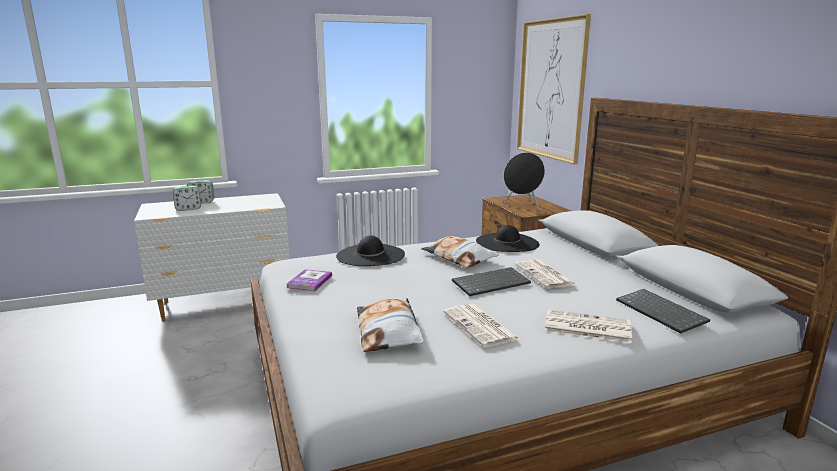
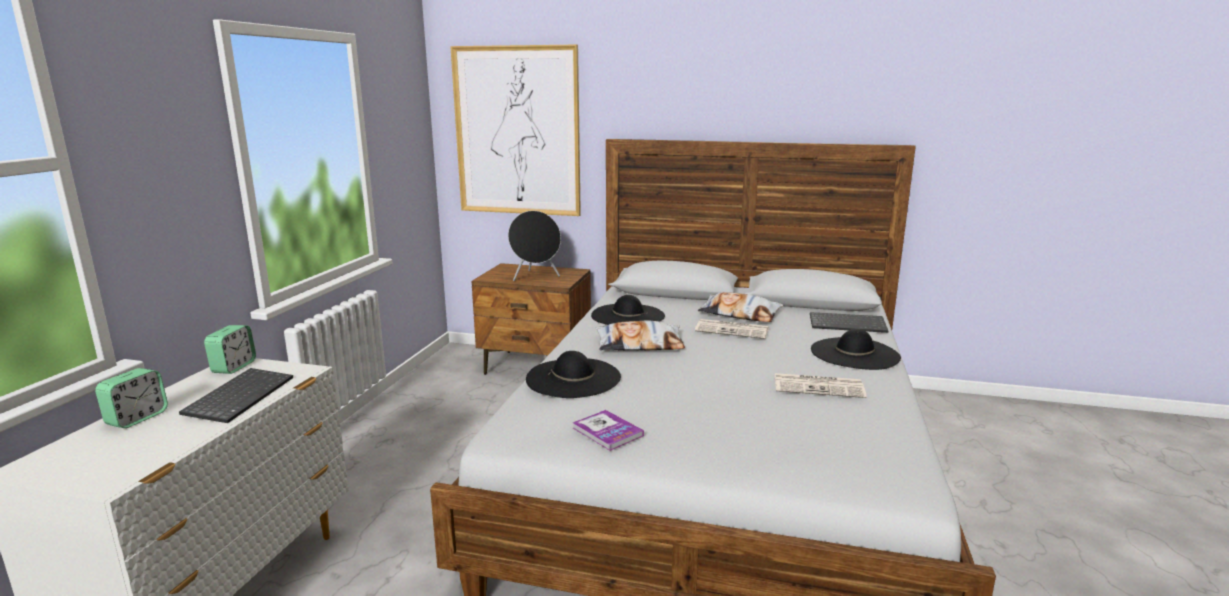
camera: 55 degrees left, 0 degrees up
alarm clock [172,185,201,211] -> alarm clock moved to [204,325,256,374]
pillow [357,298,424,352] -> pillow moved to [698,292,783,322]
keyboard [452,267,531,296] -> keyboard moved to [179,368,293,423]
newspaper [545,310,632,343] -> black hat [811,329,901,370]

